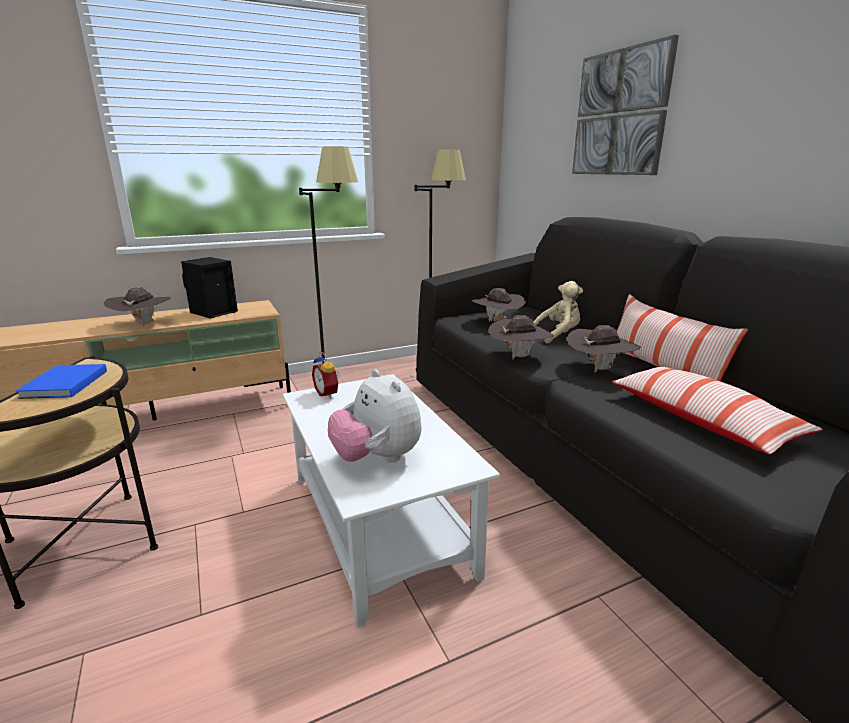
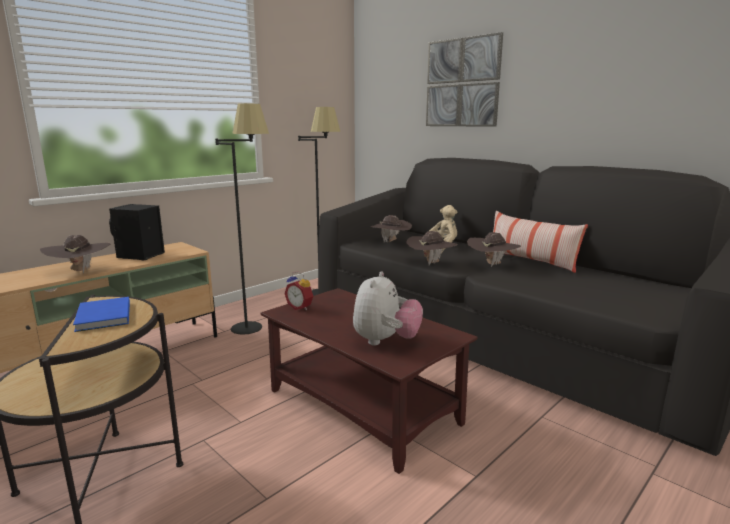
camera: 20 degrees left, 5 degrees down
white coffee table [282,374,500,627] -> brown coffee table [261,288,477,474]
plush toy [328,369,421,462] -> plush toy turned 105 degrees counterclockwise [353,271,423,346]
pillow [612,367,823,454] -> none

